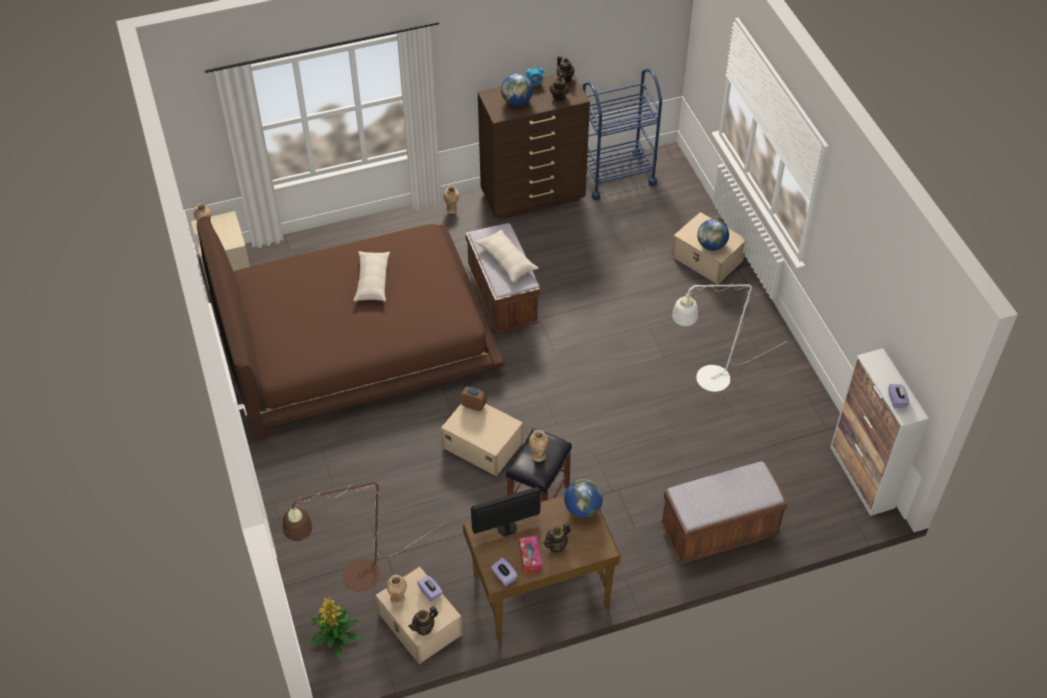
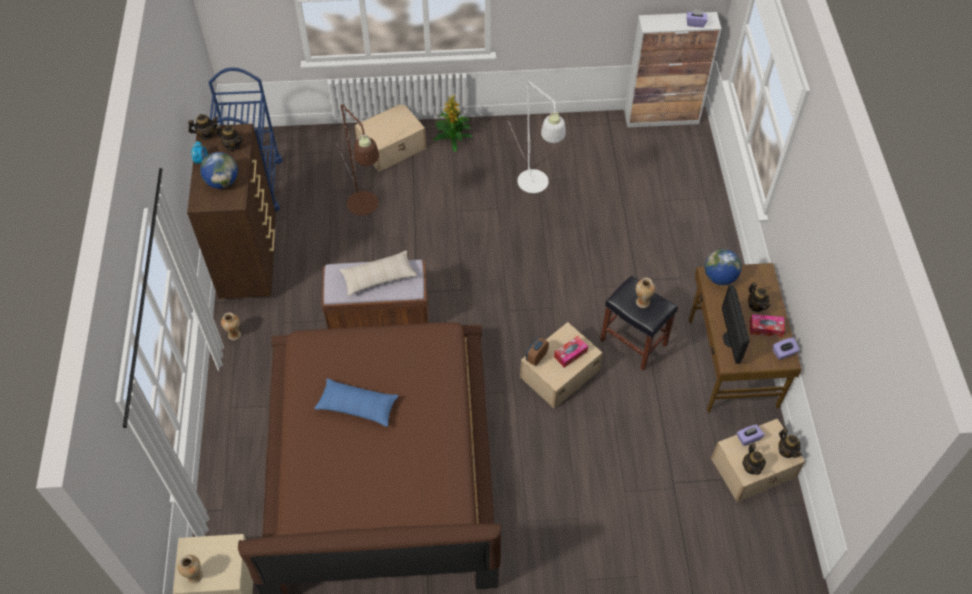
camera: 75 degrees left, 5 degrees up
brown floor lamp [283,482,447,591] -> brown floor lamp moved to [336,104,379,215]
potted plant [309,597,360,659] -> potted plant moved to [433,95,472,152]
beige pillow [353,251,390,301] -> blue pillow [314,378,399,427]
vase [386,575,407,606] -> teapot [742,443,766,475]
brown bench [660,461,788,564] -> none
globe [697,219,729,251] -> none
none -> tissue box [554,336,588,368]

